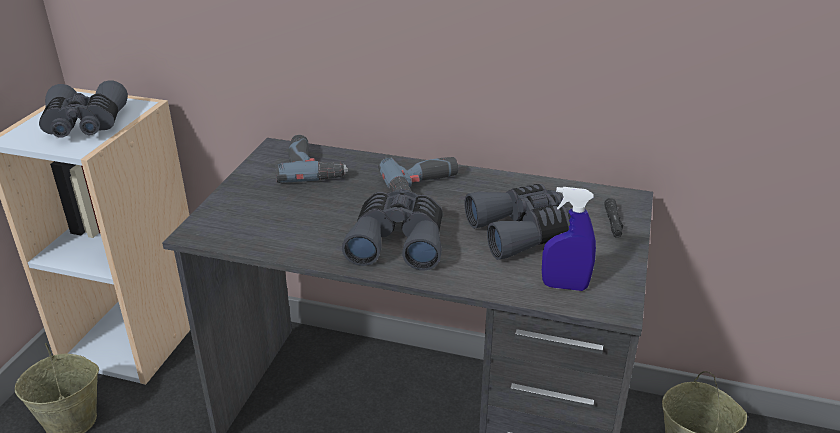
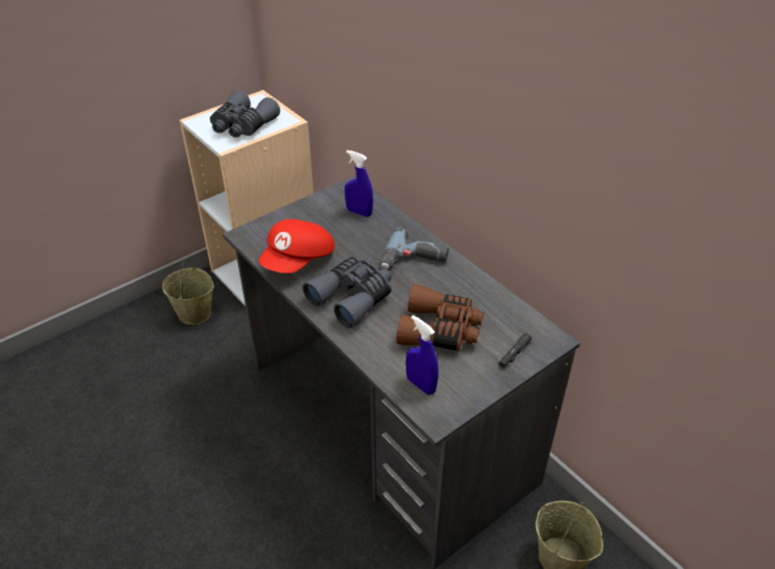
camera: 35 degrees right, 10 degrees up
power drill [276,135,348,183] -> blue spray bottle [345,150,373,217]
grey binoculars [464,184,572,260] -> brown binoculars [396,284,483,351]
none -> red cap [259,219,335,273]

